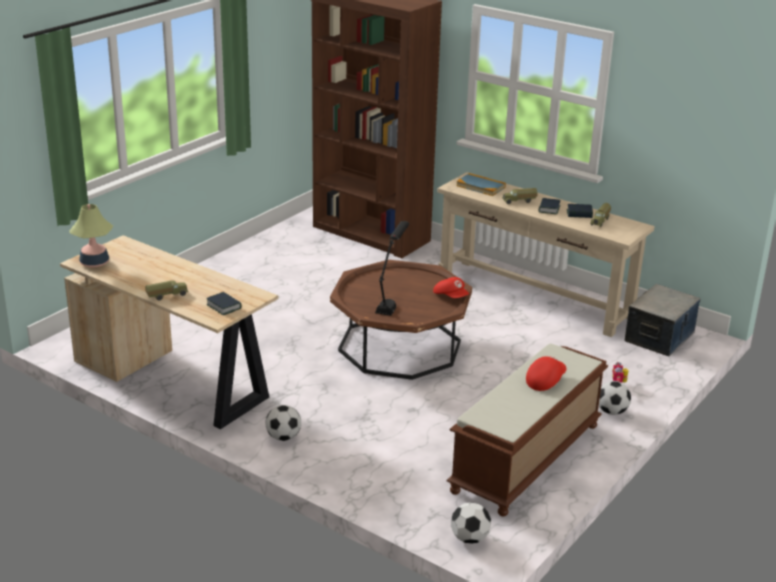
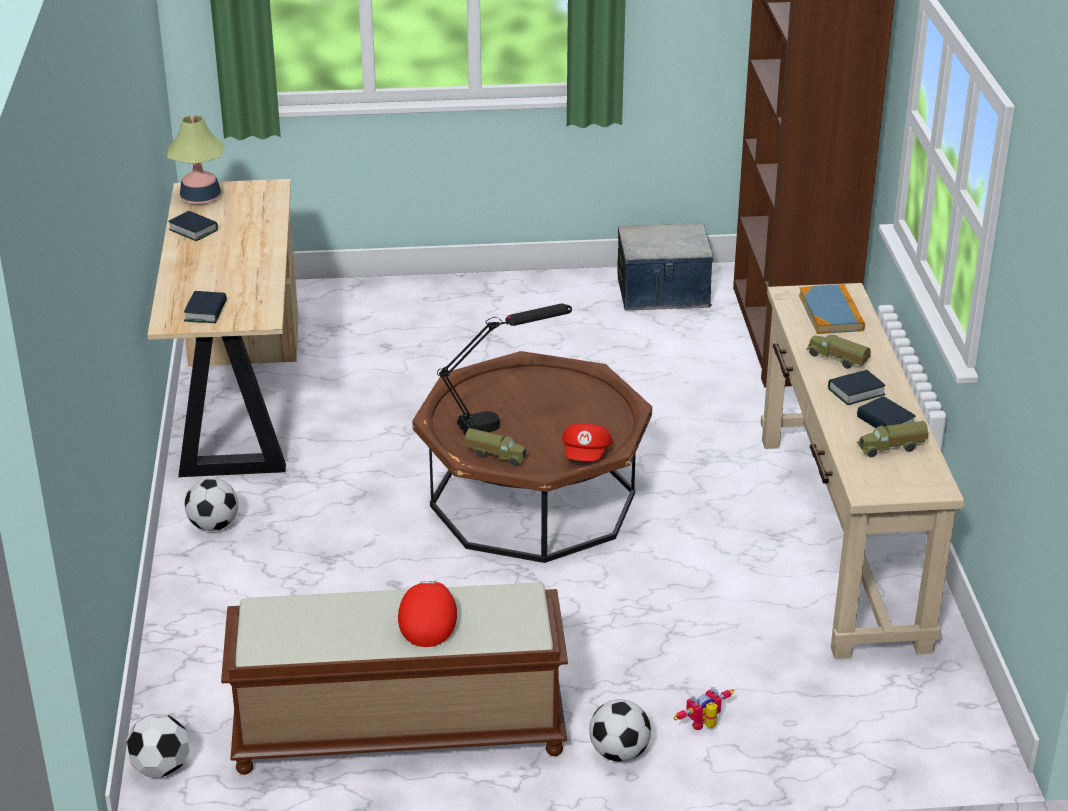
camera: 50 degrees right, 5 degrees up
toy truck [145,280,188,301] -> toy truck moved to [465,428,529,466]
red cap [526,356,566,391] -> red cap turned 90 degrees counterclockwise [398,581,457,647]
storage box [625,284,701,356] -> storage box moved to [617,224,713,310]
none -> book [168,211,218,241]

